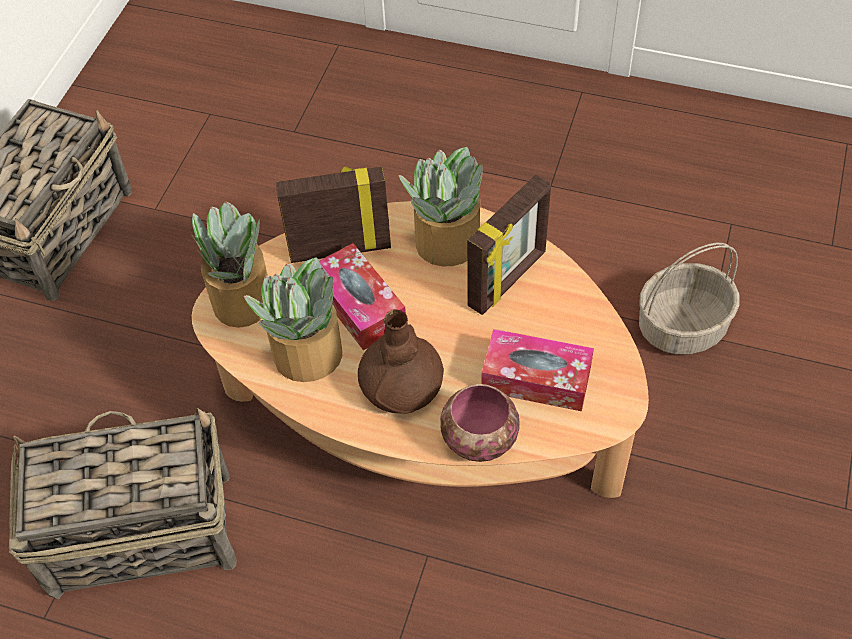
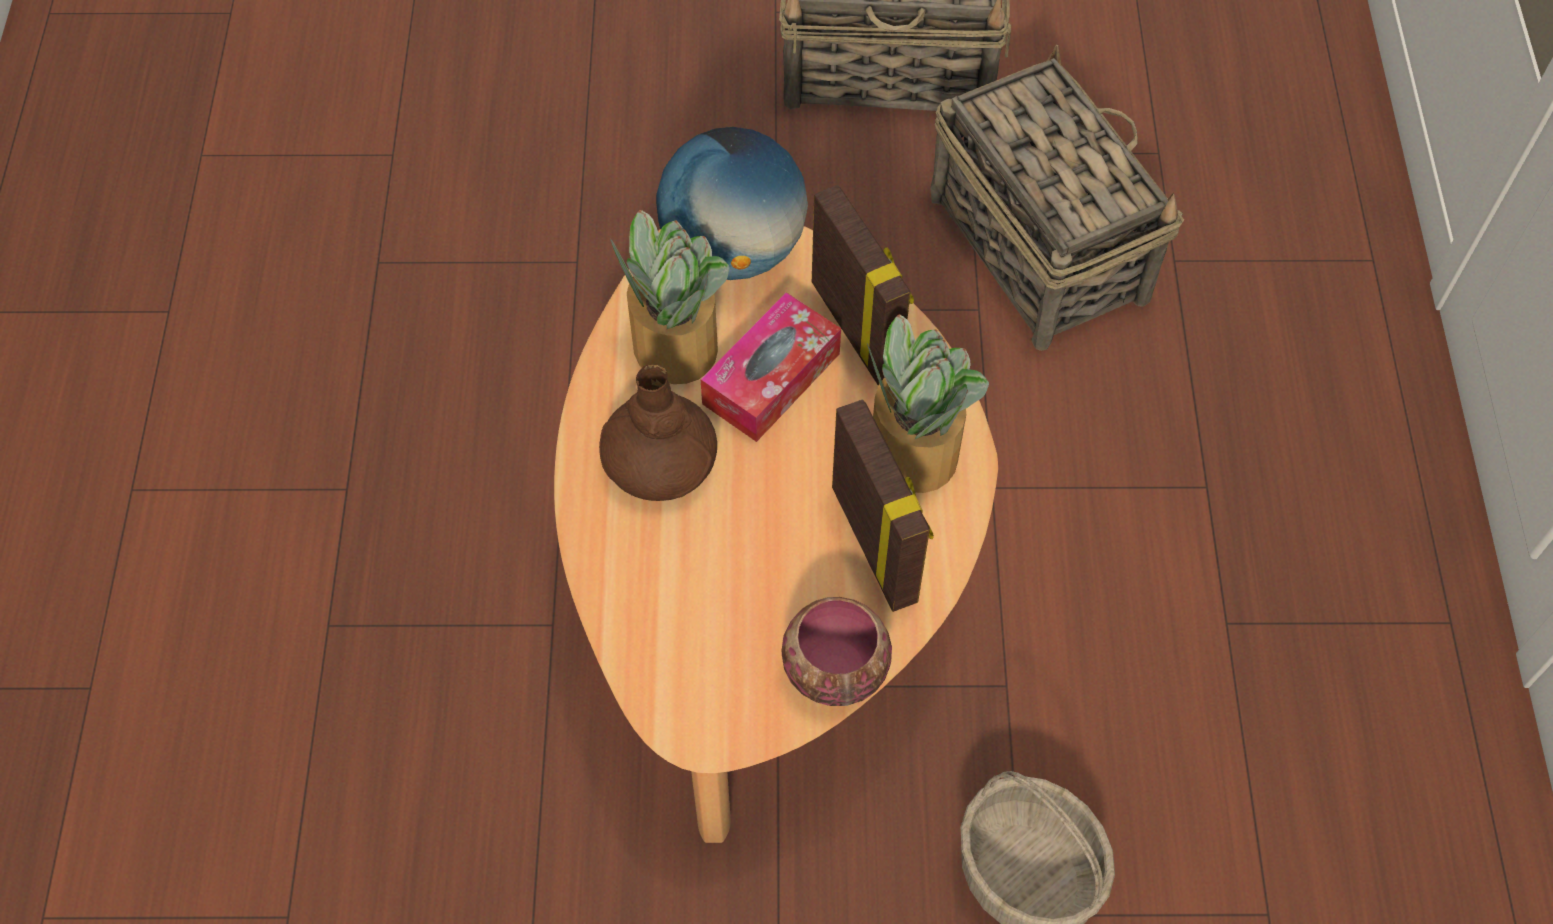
camera: 70 degrees right, 5 degrees up
basket [9,408,237,599] -> basket moved to [930,45,1184,351]
potted plant [191,202,268,328] -> globe [656,127,808,280]
bowl [440,384,520,462] -> bowl moved to [782,597,892,706]
picture frame [467,175,551,315] -> picture frame turned 135 degrees counterclockwise [832,400,934,612]
tissue box [481,329,594,411] -> none

